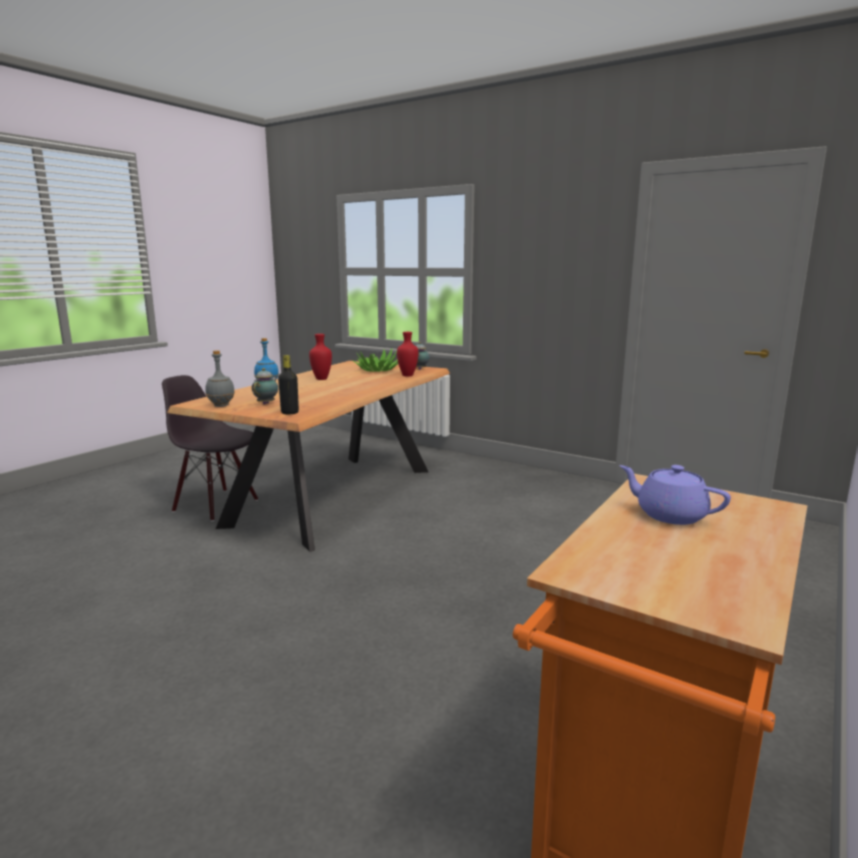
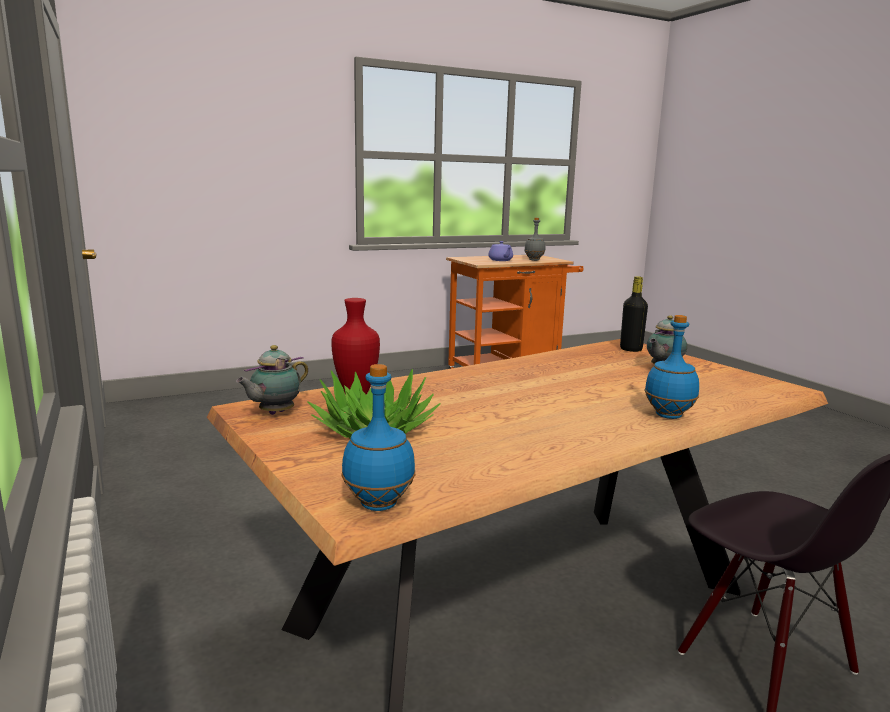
camera: 150 degrees left, 0 degrees up
grey bottle [205,350,235,407] -> grey bottle moved to [525,218,546,261]
red vase [309,334,332,380] -> none
none -> blue bottle [341,364,415,511]

